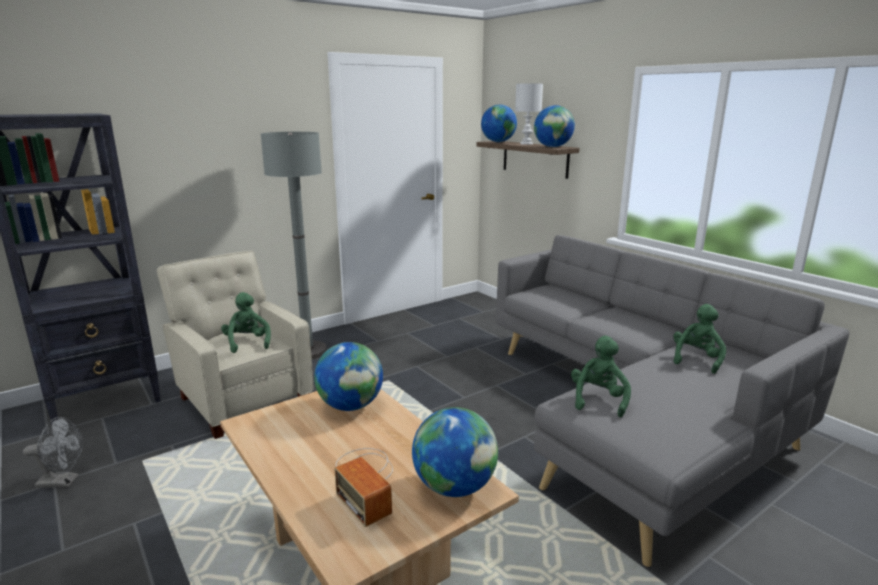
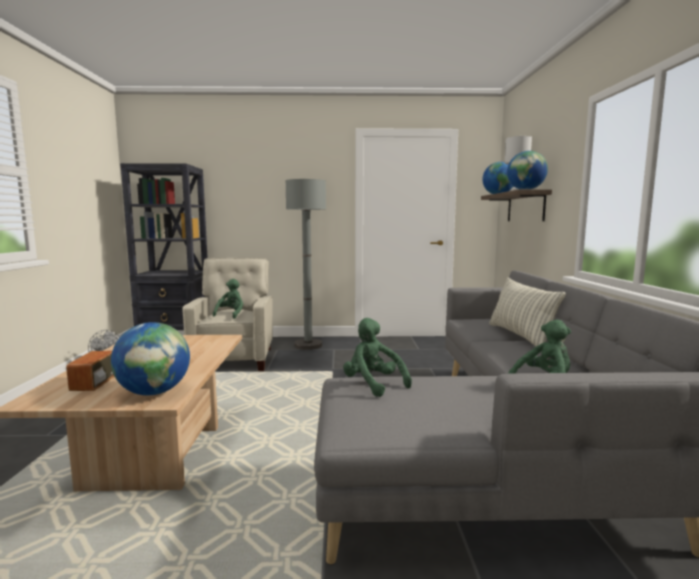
camera: 35 degrees right, 10 degrees down
globe [314,342,383,411] -> none
green plush toy [571,336,631,417] -> green plush toy turned 90 degrees counterclockwise [343,318,412,397]
none -> pillow [489,278,566,346]

